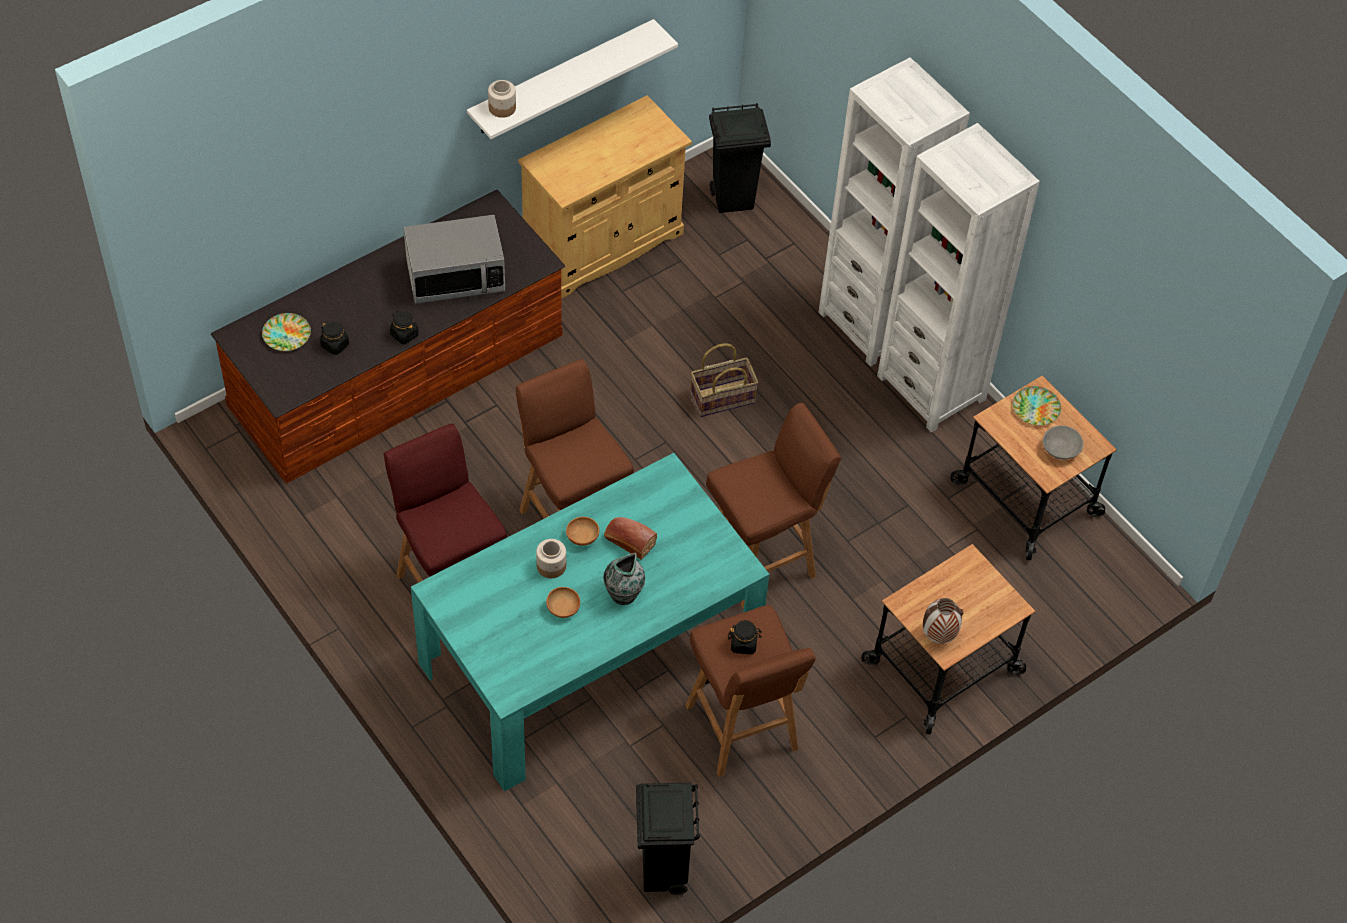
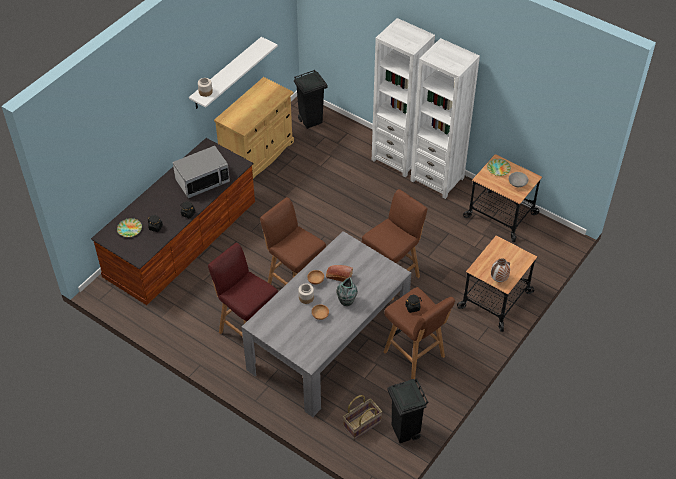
camera: 15 degrees left, 5 degrees down
turquoise dining table [411,453,769,792] -> grey dining table [242,231,411,417]
basket [690,343,759,417] -> basket moved to [343,395,382,440]

